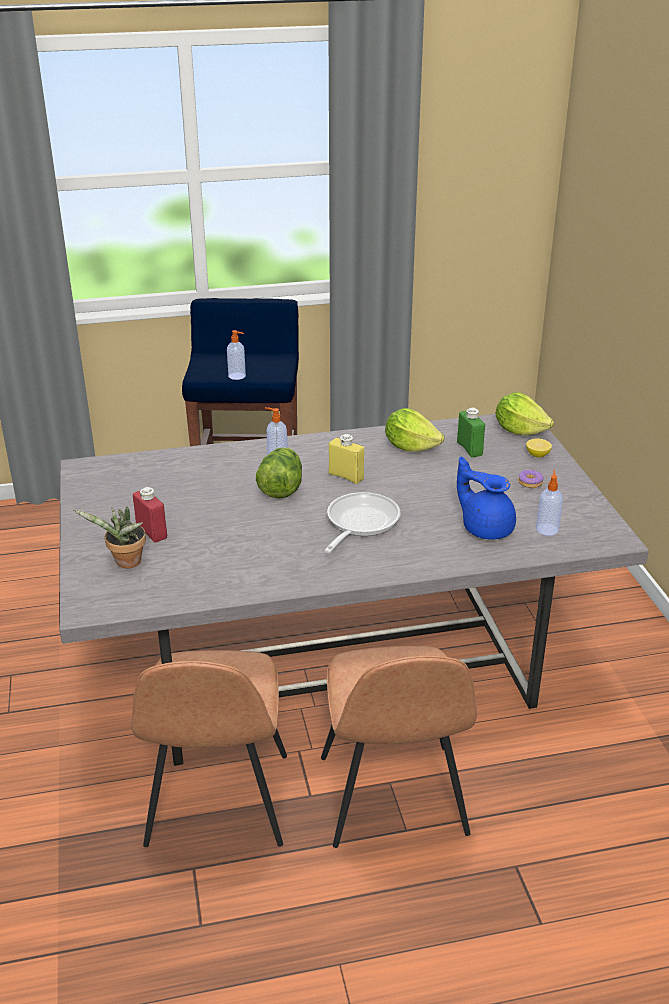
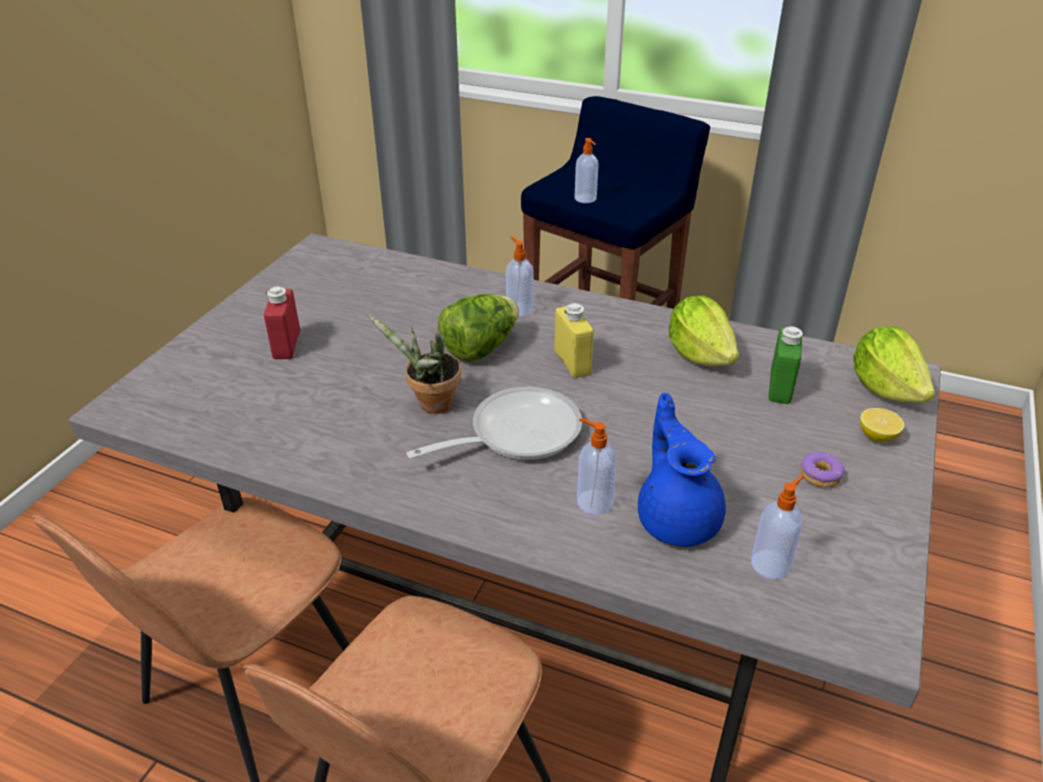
camera: 35 degrees right, 5 degrees up
potted plant [73,507,146,568] -> potted plant moved to [367,313,461,414]
none -> soap dispenser [577,418,617,515]

